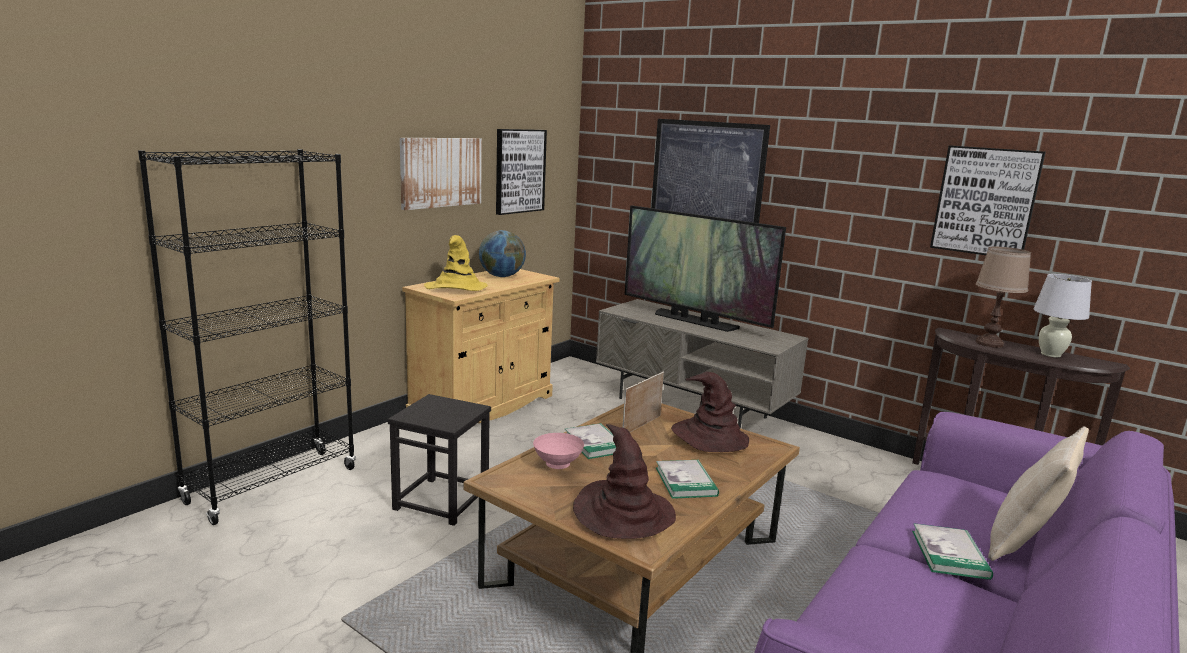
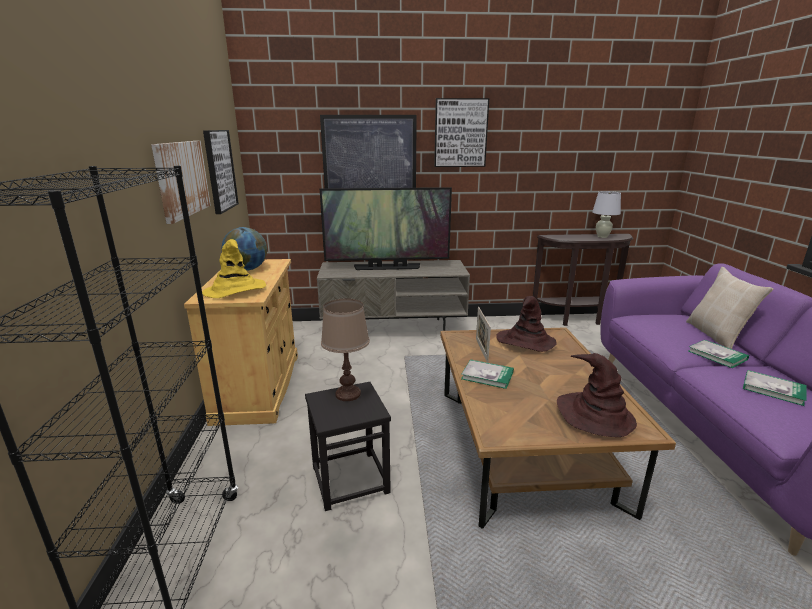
camera: 40 degrees left, 5 degrees up
pink bowl [533,433,584,469] -> none
book [656,460,719,499] -> book moved to [743,370,807,406]
picture [930,146,1046,255] -> picture moved to [434,98,489,167]
brown table lamp [976,247,1031,348] -> brown table lamp moved to [321,298,370,401]

